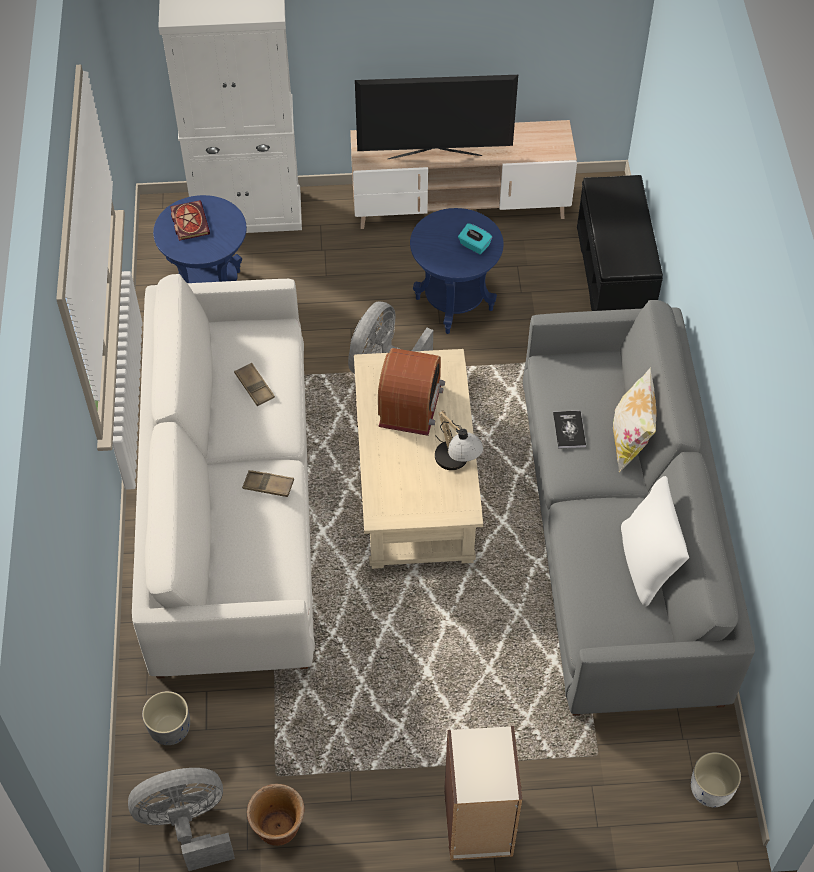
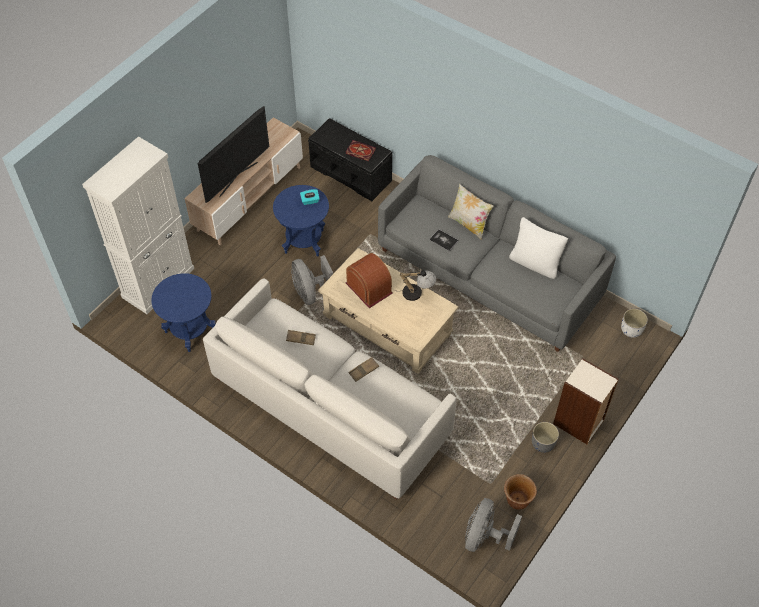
camera: 50 degrees left, 0 degrees up
grey planter [142,691,190,745] -> grey planter moved to [532,422,559,453]
book [170,200,210,241] -> book moved to [346,140,376,161]

